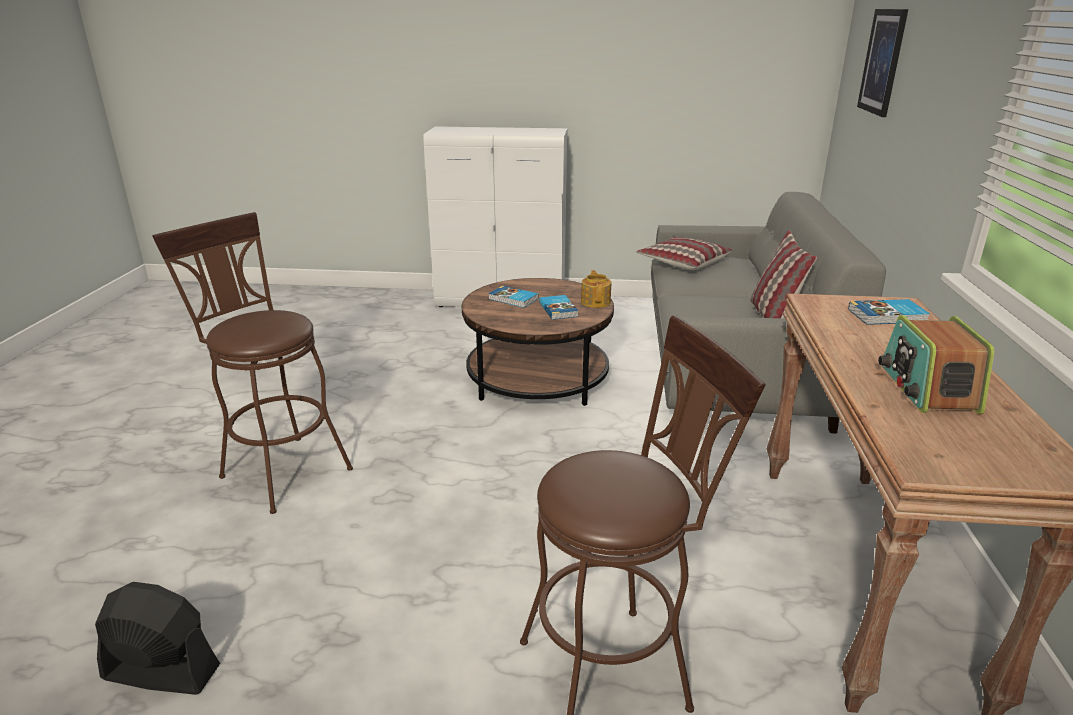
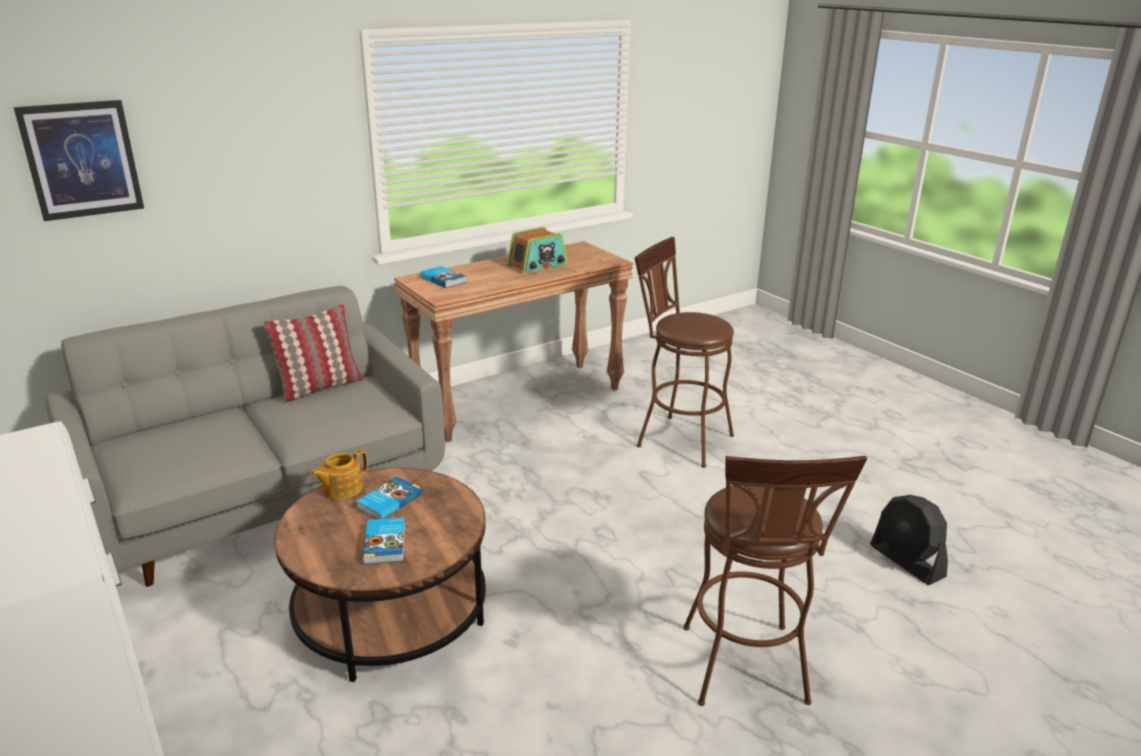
camera: 130 degrees left, 0 degrees up
pillow [636,237,732,270] -> none

